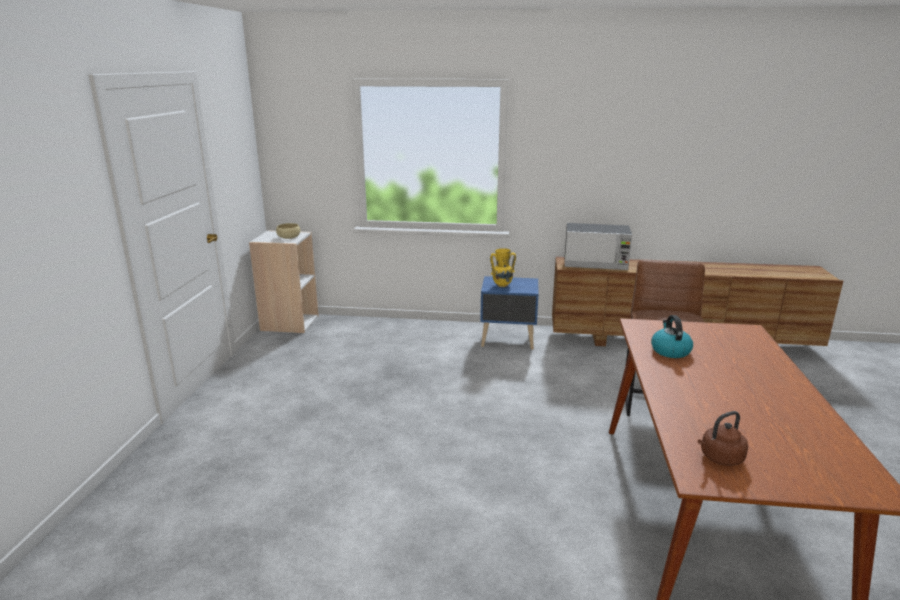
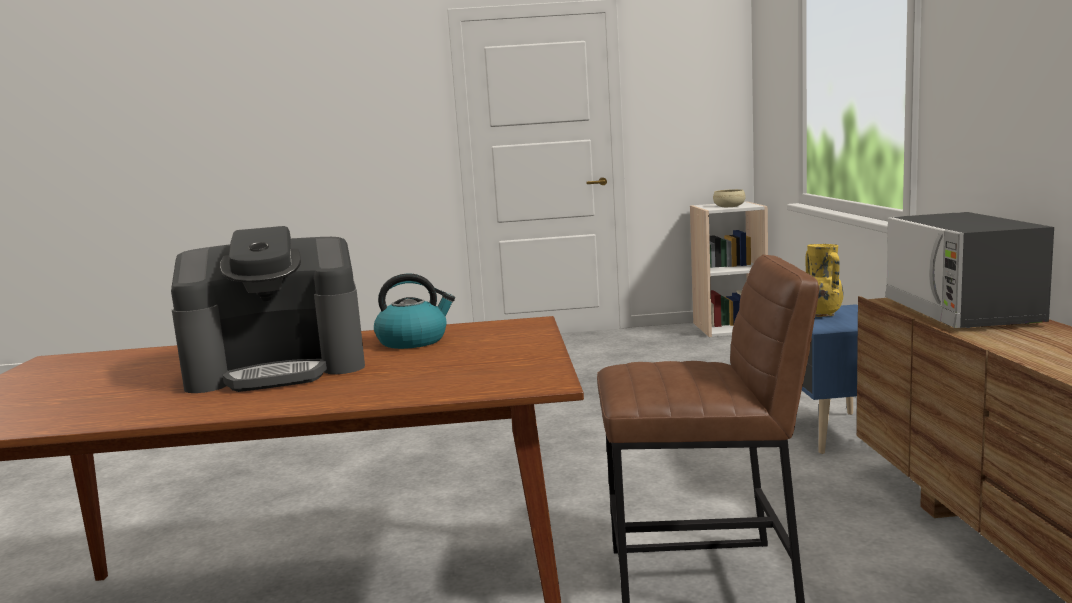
camera: 80 degrees right, 10 degrees down
brown kettle [698,411,748,466] -> none
none -> coffee machine [171,226,365,393]

